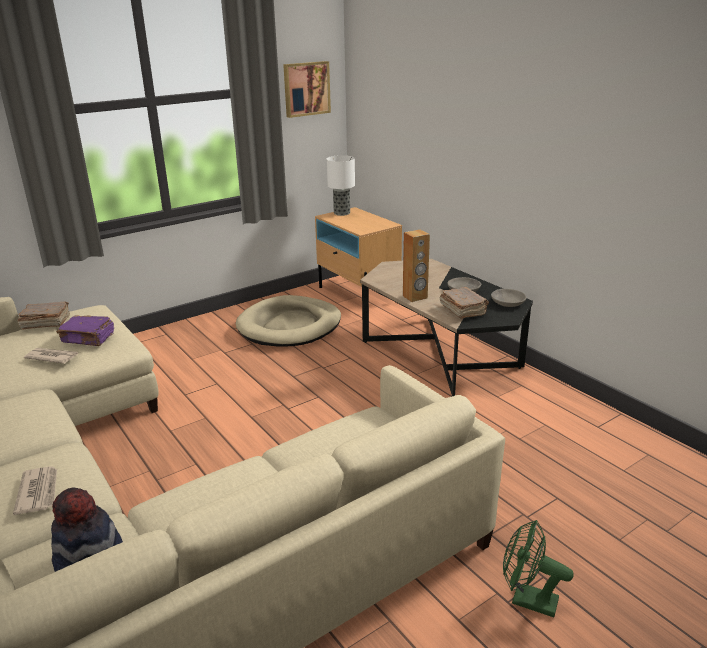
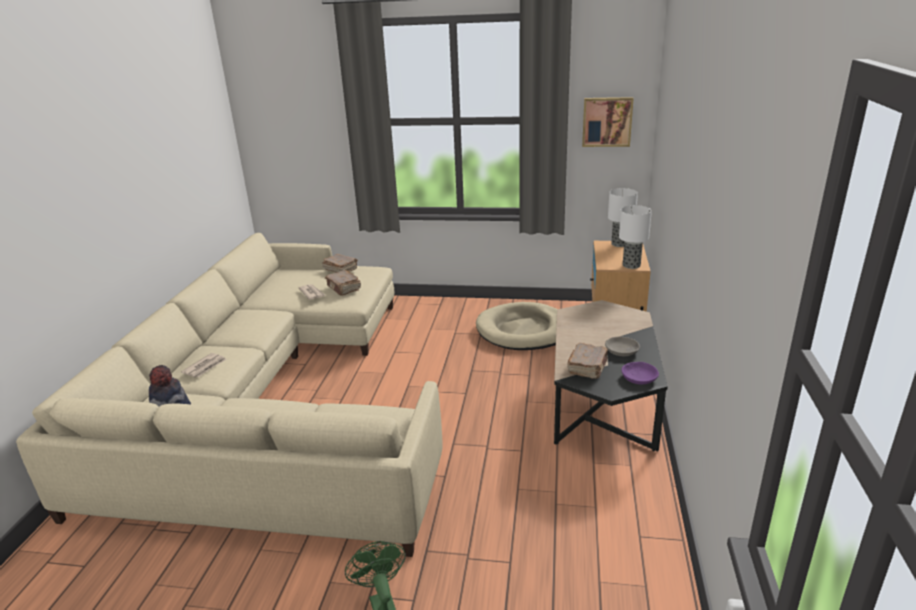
camera: 45 degrees right, 0 degrees up
purple book [56,315,114,346] -> brown book [325,270,361,296]
brown speaker [403,229,430,302] -> none
grey bowl [491,289,526,307] -> purple bowl [622,362,659,384]
none -> table lamp [619,205,652,269]

